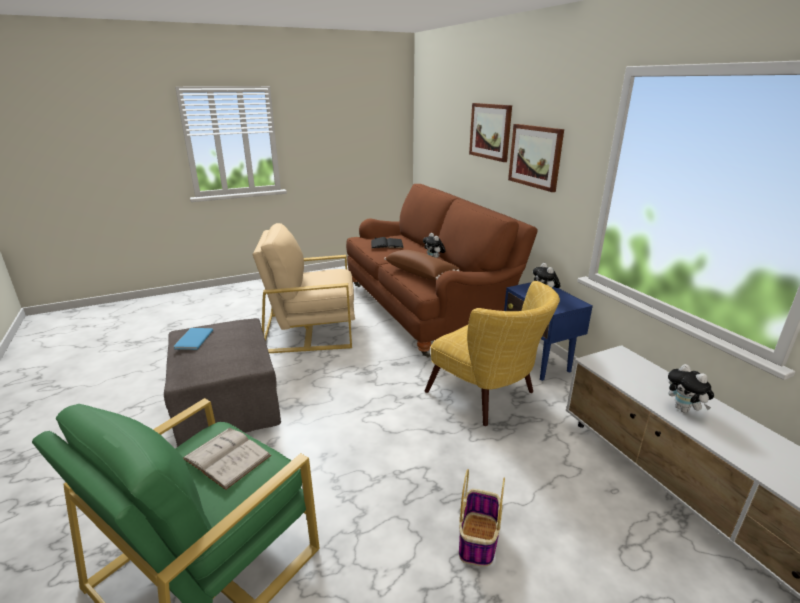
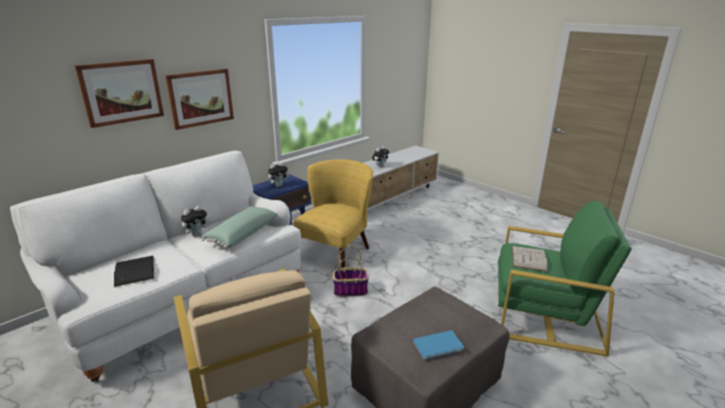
camera: 110 degrees left, 0 degrees up
brown sofa [346,184,538,358] -> white sofa [10,151,301,382]
brown pillow [384,250,460,280] -> green pillow [201,206,278,248]
basket [459,469,505,566] -> basket moved to [333,247,369,297]

